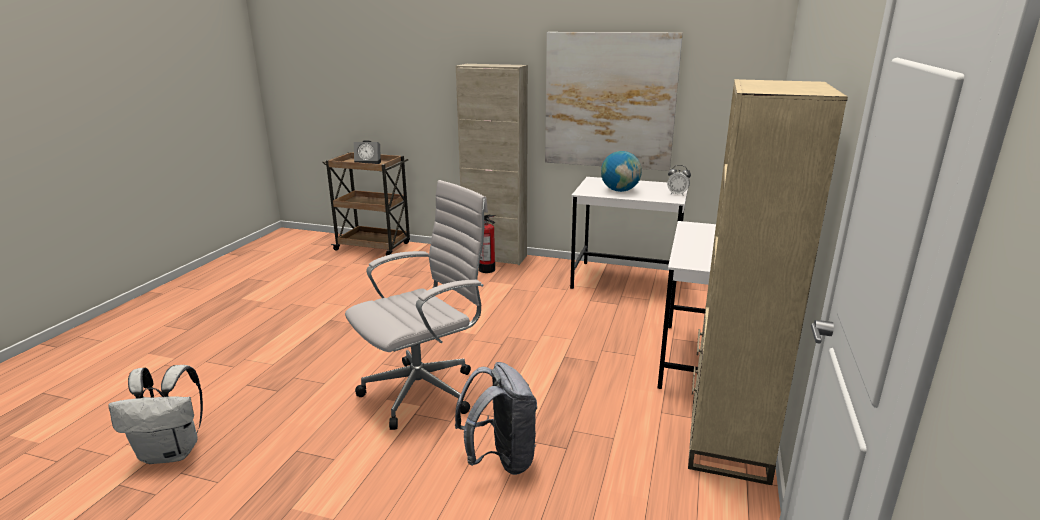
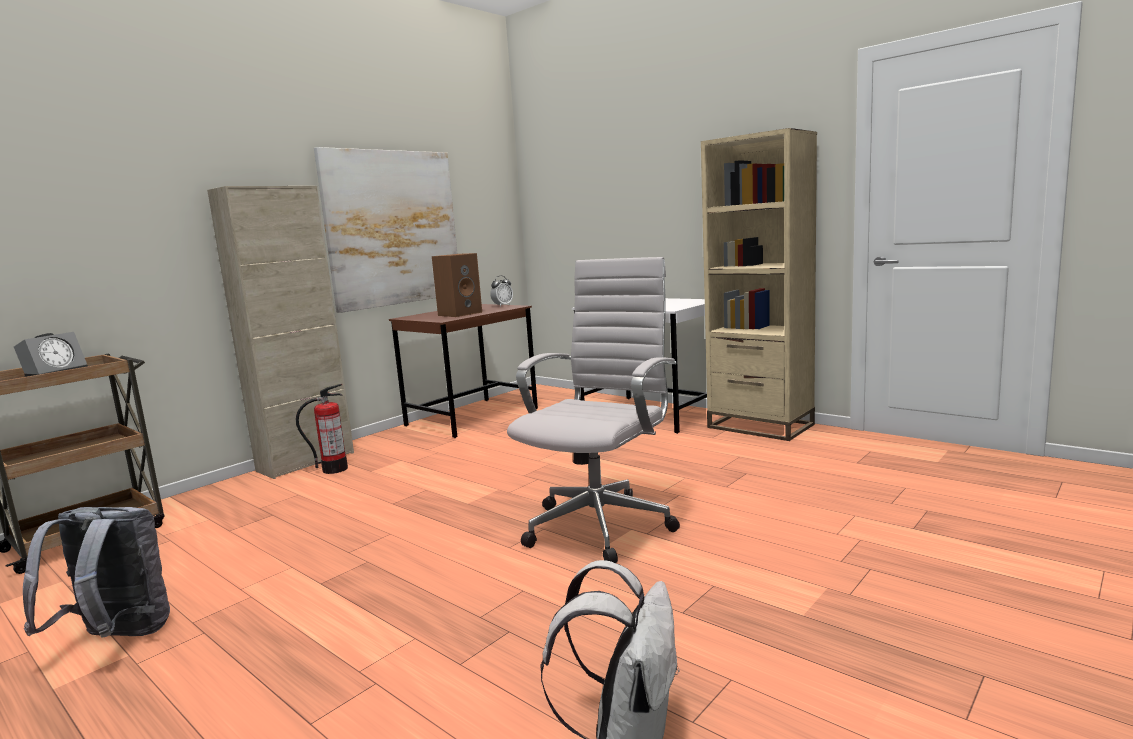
camera: 65 degrees left, 10 degrees down
white office chair [345,180,488,430] -> white office chair turned 45 degrees clockwise [507,257,680,563]
grey backpack [455,362,537,475] -> grey backpack moved to [23,507,170,638]
white desk [570,177,688,289] -> brown desk [389,304,538,438]
globe [601,151,642,192] -> brown speaker [432,253,482,317]

